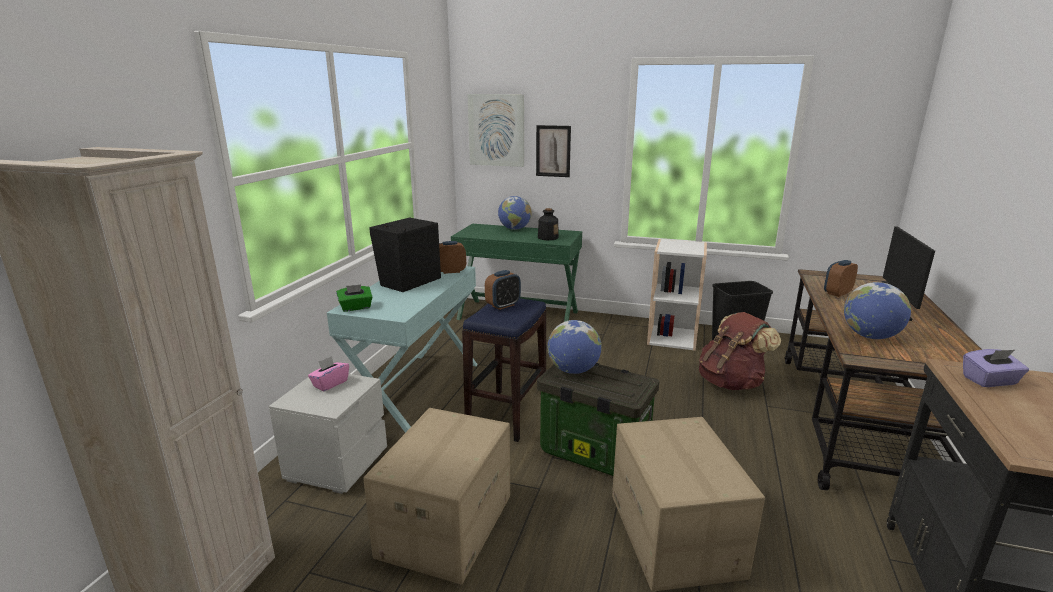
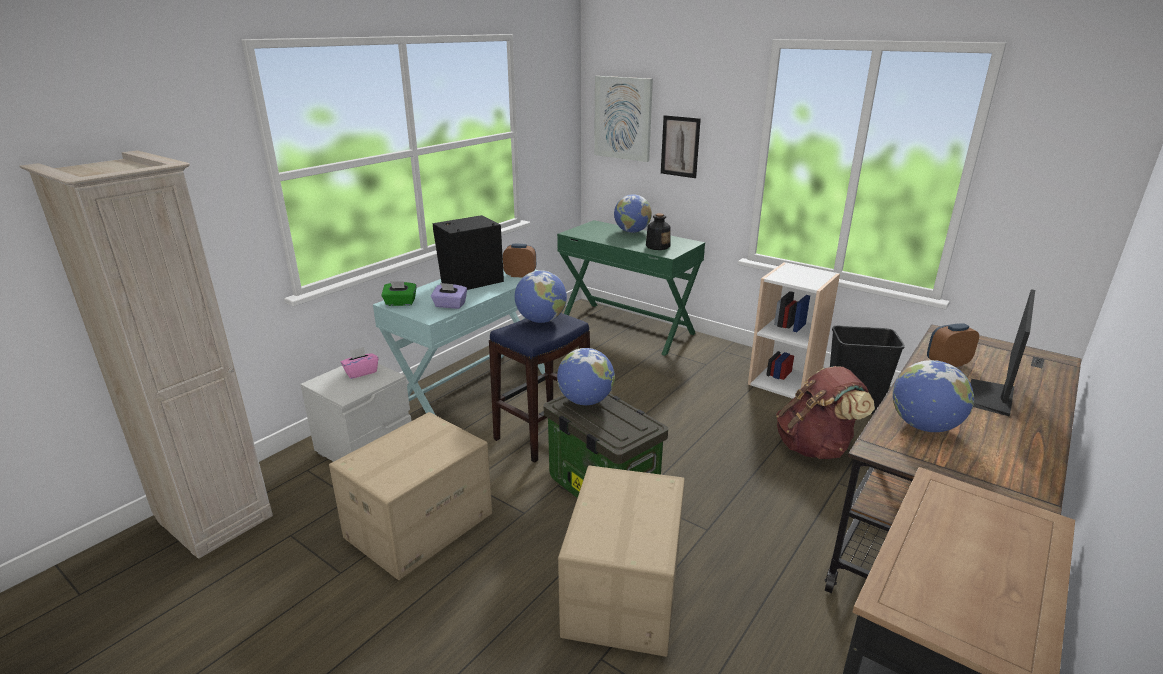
camera: 20 degrees right, 5 degrees up
alarm clock [485,270,521,310] -> globe [515,271,567,323]
purple tissue box [963,349,1029,387] -> purple tissue box moved to [431,283,467,309]

